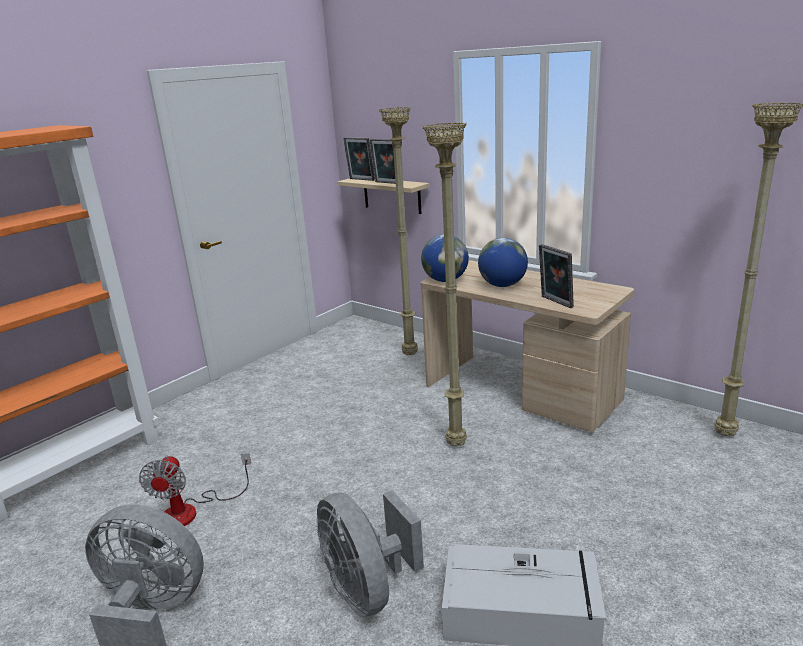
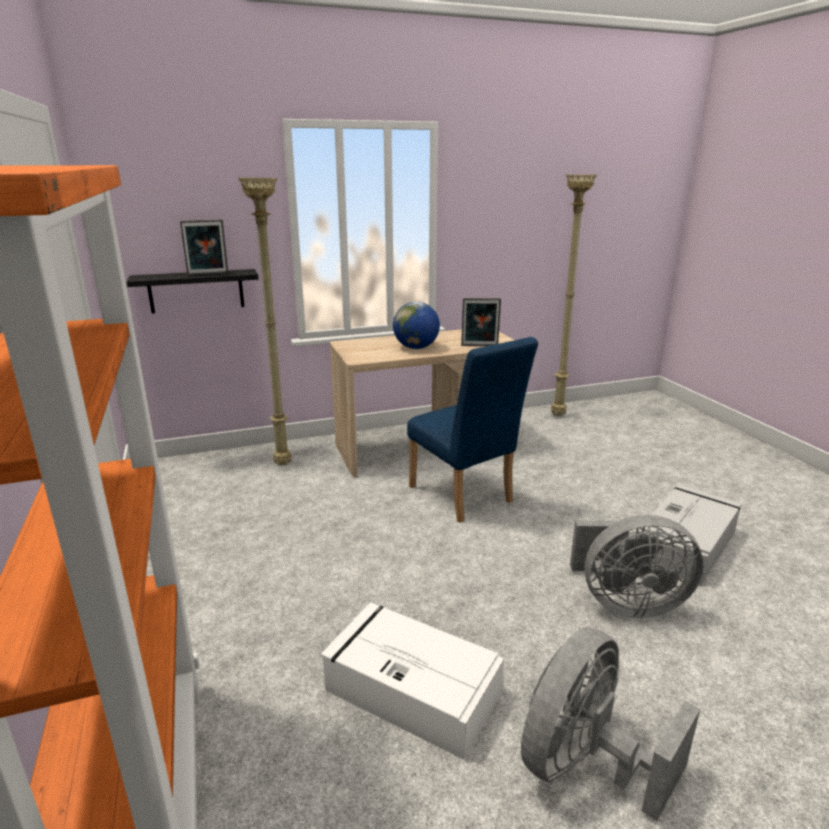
camera: 60 degrees left, 0 degrees up
fan [139,453,251,526] -> white storage box [321,602,504,760]
beige shelf [338,178,430,214] -> black shelf [127,269,259,313]
picture frame [343,137,375,181] -> none
globe [421,234,469,282] -> none
beige floor lamp [422,122,467,446] -> blue chair [407,337,538,523]

